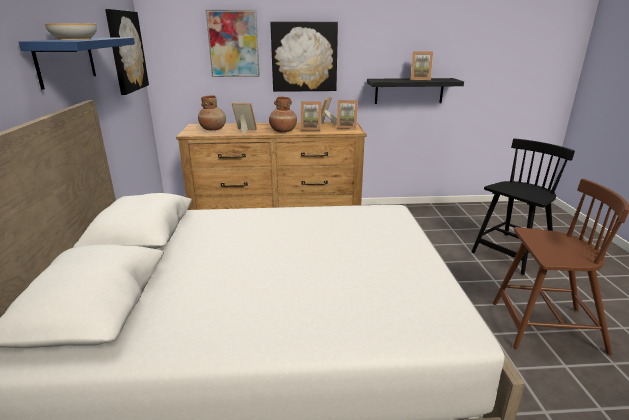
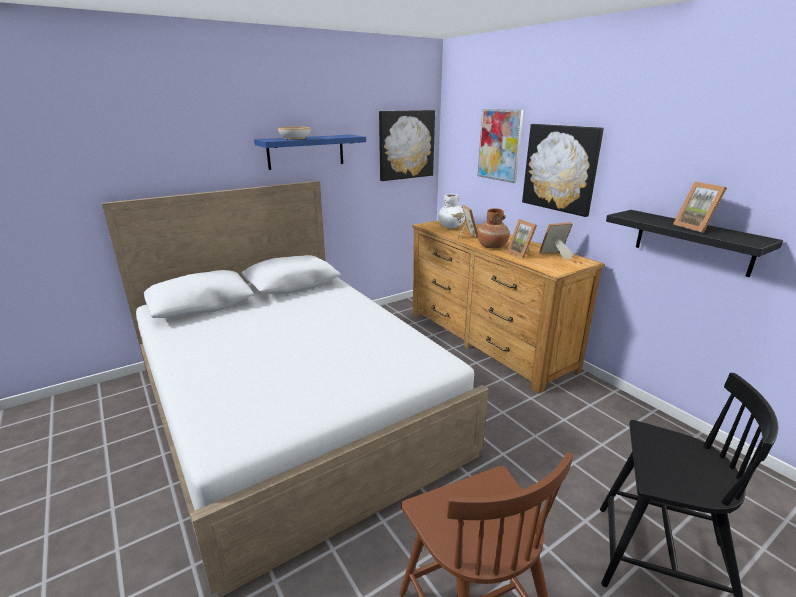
camera: 60 degrees right, 0 degrees up
brown vase [198,95,226,130] -> white vase [438,194,465,228]
picture frame [337,100,358,129] -> none

